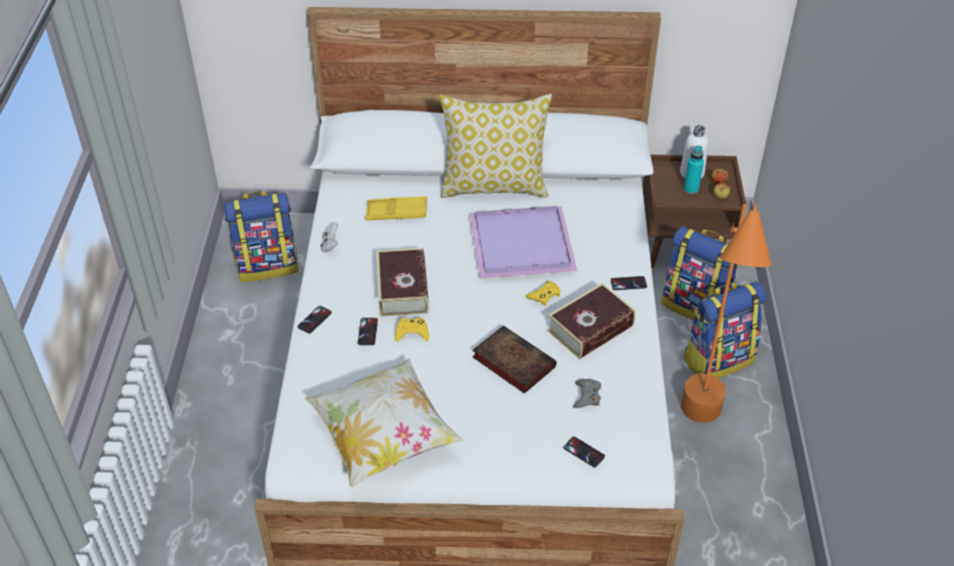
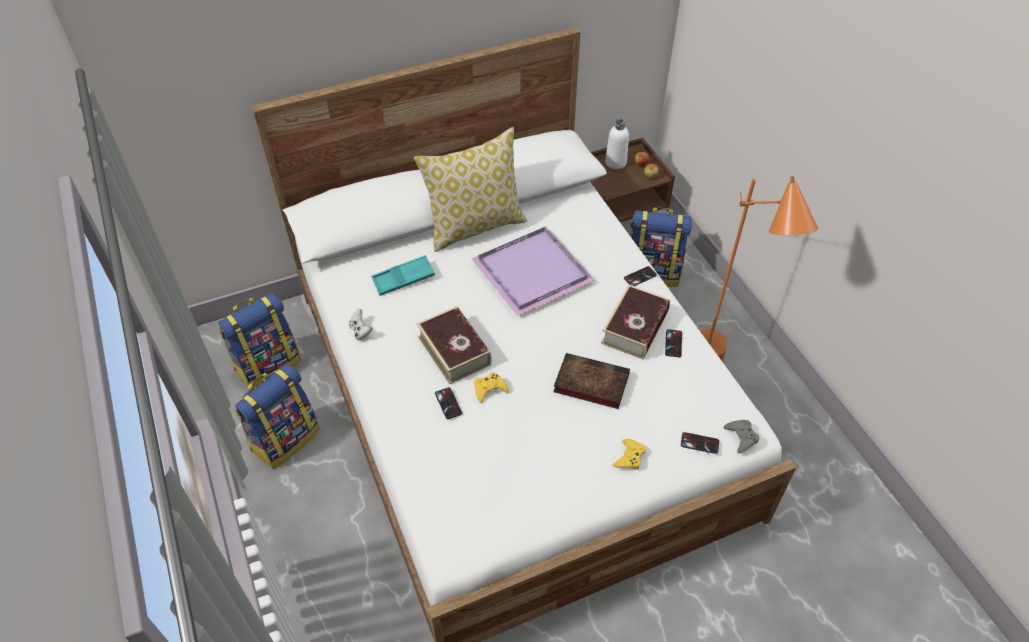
camera: 25 degrees left, 5 degrees up
phone [297,306,332,334] -> phone moved to [665,329,682,357]
pillow [304,358,463,487] -> none
yellow tray [366,196,427,220] -> turquoise tray [371,255,435,296]
yellow game controller [526,281,561,306] -> yellow game controller moved to [613,439,646,470]
grey game controller [573,379,601,408] -> grey game controller moved to [724,420,759,453]
turquoise bottle [684,146,704,194] -> none
backpack [684,281,766,378] -> backpack moved to [235,364,319,469]

